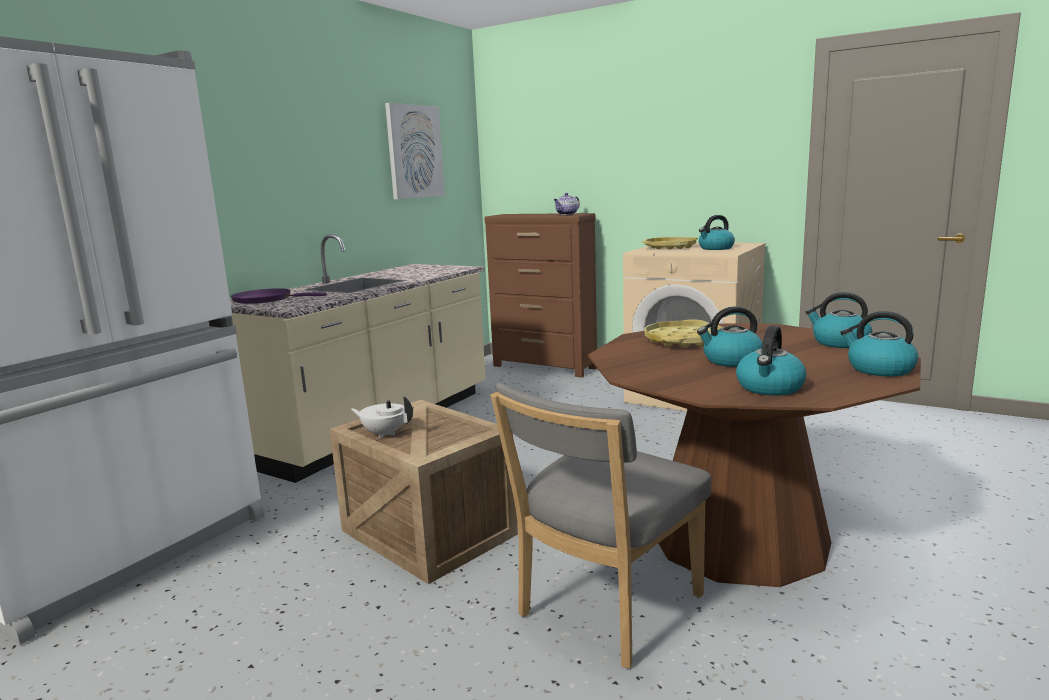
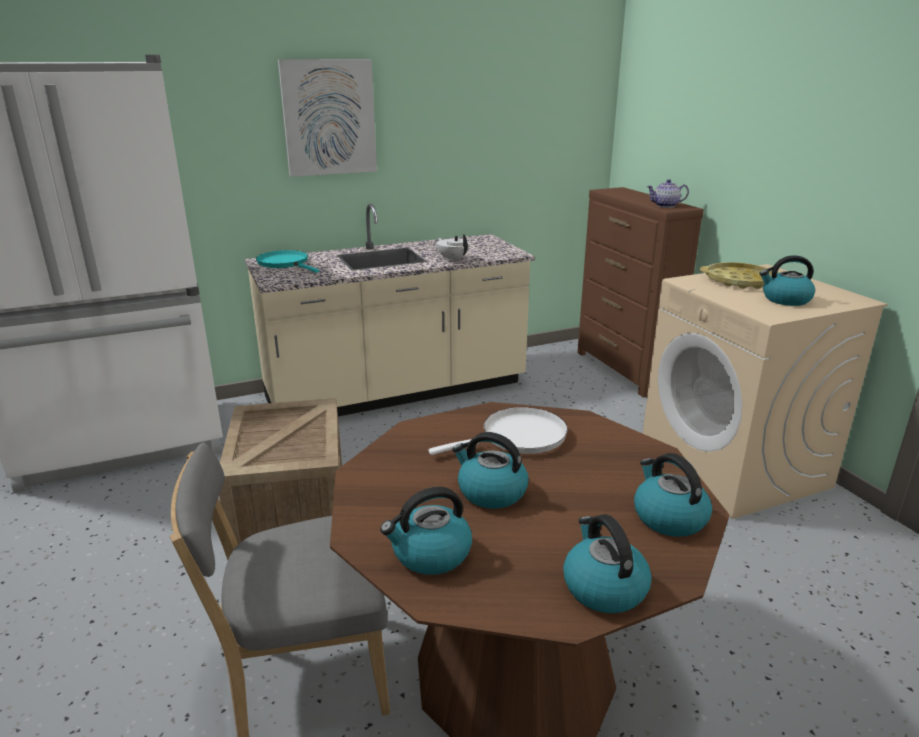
camera: 35 degrees right, 10 degrees up
purple frying pan [231,288,327,304] -> turquoise frying pan [256,250,319,273]
white teapot [351,396,413,438] -> white teapot moved to [437,234,470,262]
picture [385,103,445,199] -> picture moved to [278,59,377,177]
yellow tray [645,319,722,348] -> white frying pan [428,407,568,455]

